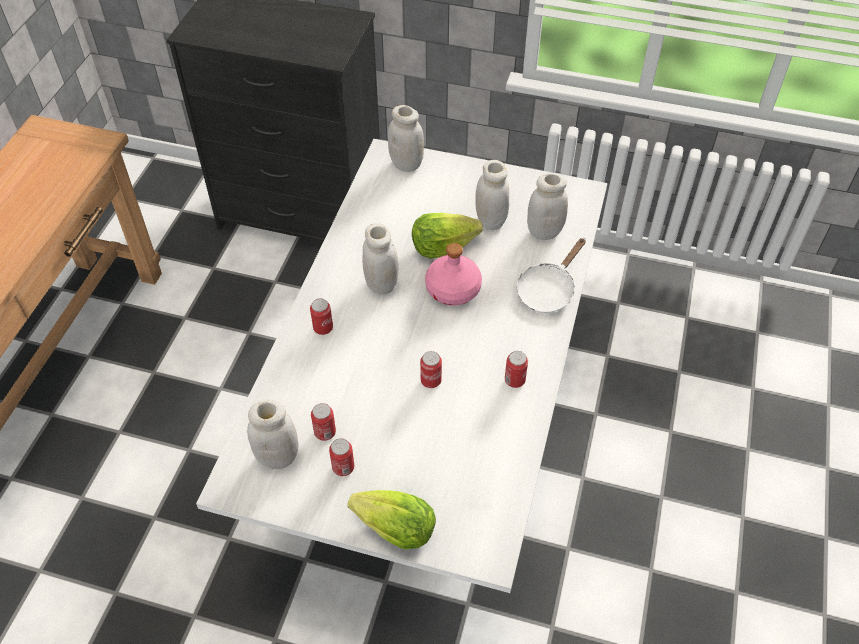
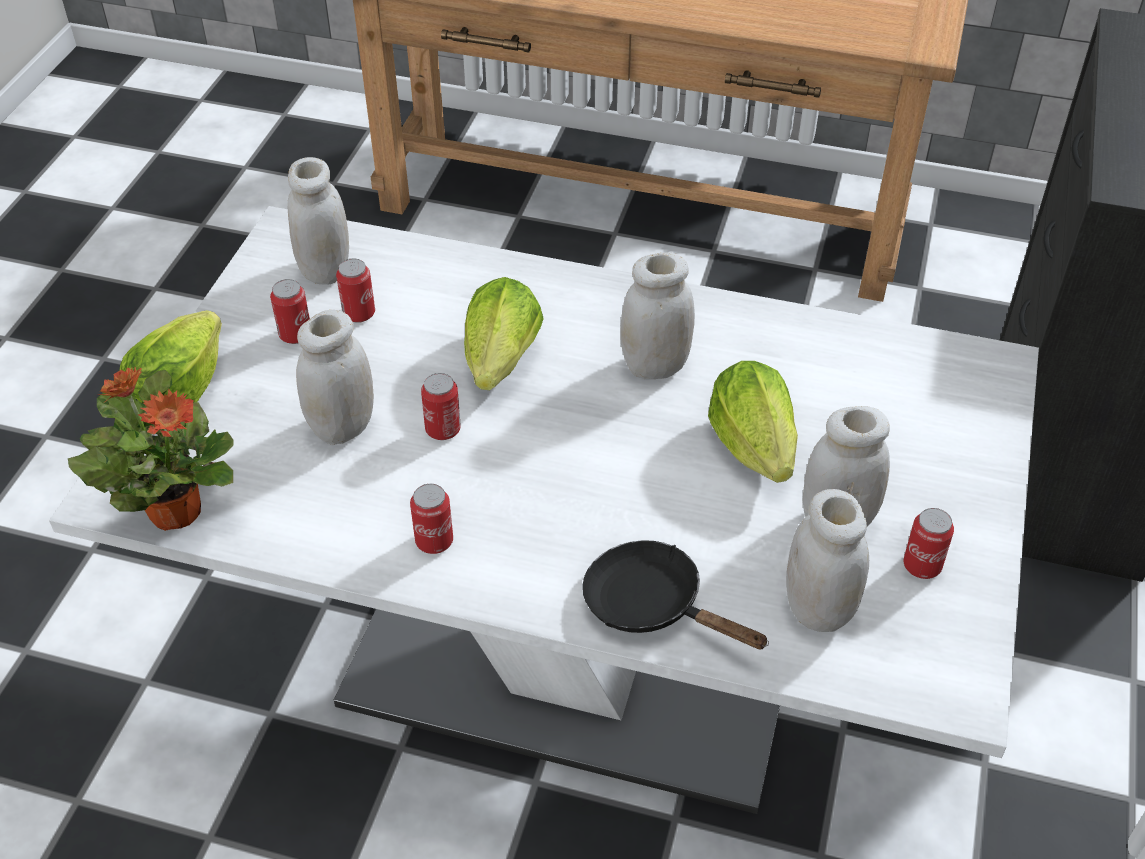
camera: 90 degrees right, 5 degrees down
can [310,298,333,335] -> can moved to [903,508,954,579]
white jar [388,105,424,172] -> white jar moved to [296,310,374,445]
pink bottle [425,243,482,306] -> none
white frying pan [517,238,586,313] -> black frying pan [582,540,769,650]
none -> potted plant [68,367,234,531]
none -> lettuce [464,277,544,390]

